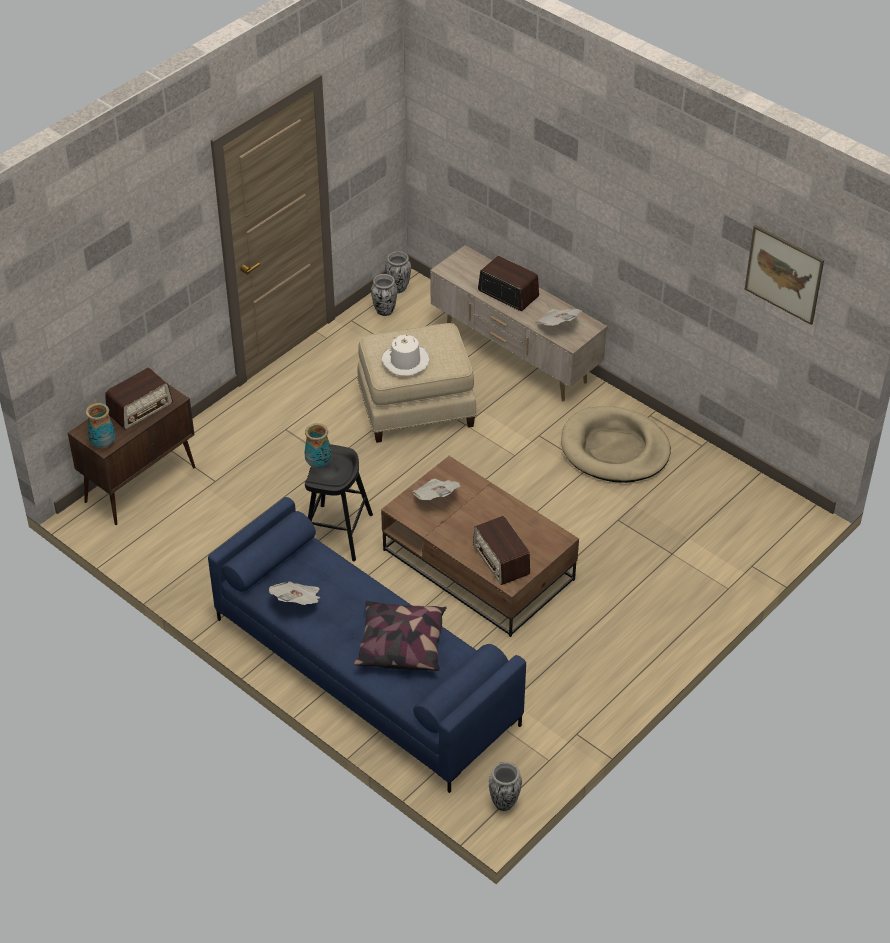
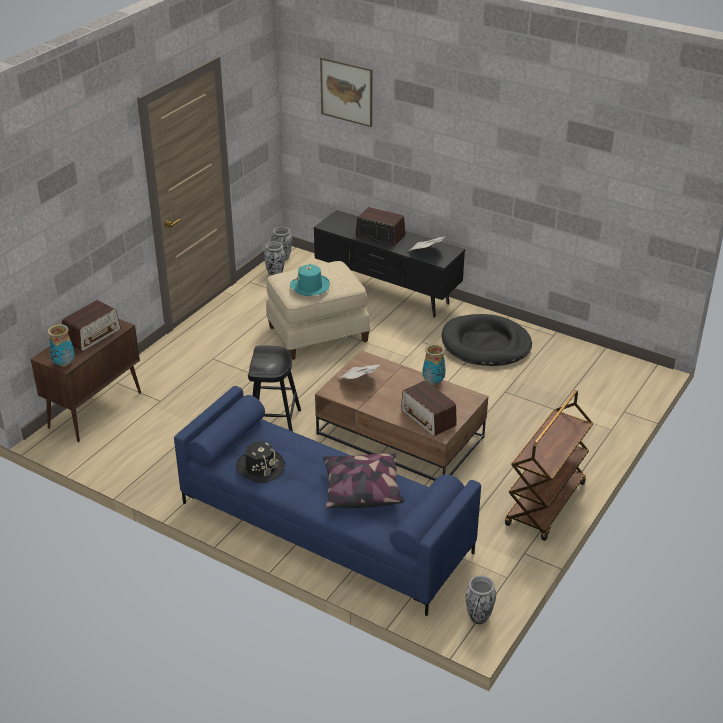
camera: 10 degrees left, 10 degrees down
newspaper [269,581,320,605] -> black hat [236,441,285,483]
vase [305,423,331,468] -> vase moved to [423,344,446,385]
white hat [381,334,429,376] -> turquoise hat [290,263,330,296]
beige tv stand [430,245,608,401] -> black tv stand [314,210,466,317]
beige dog bed [561,406,671,483] -> black dog bed [442,314,532,366]
picture [745,225,824,325] -> picture moved to [320,57,372,127]
none -> brown cart [505,390,593,541]

